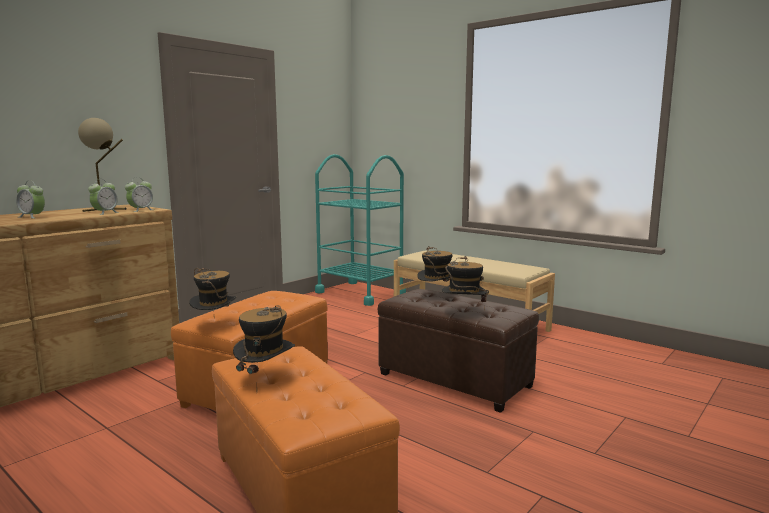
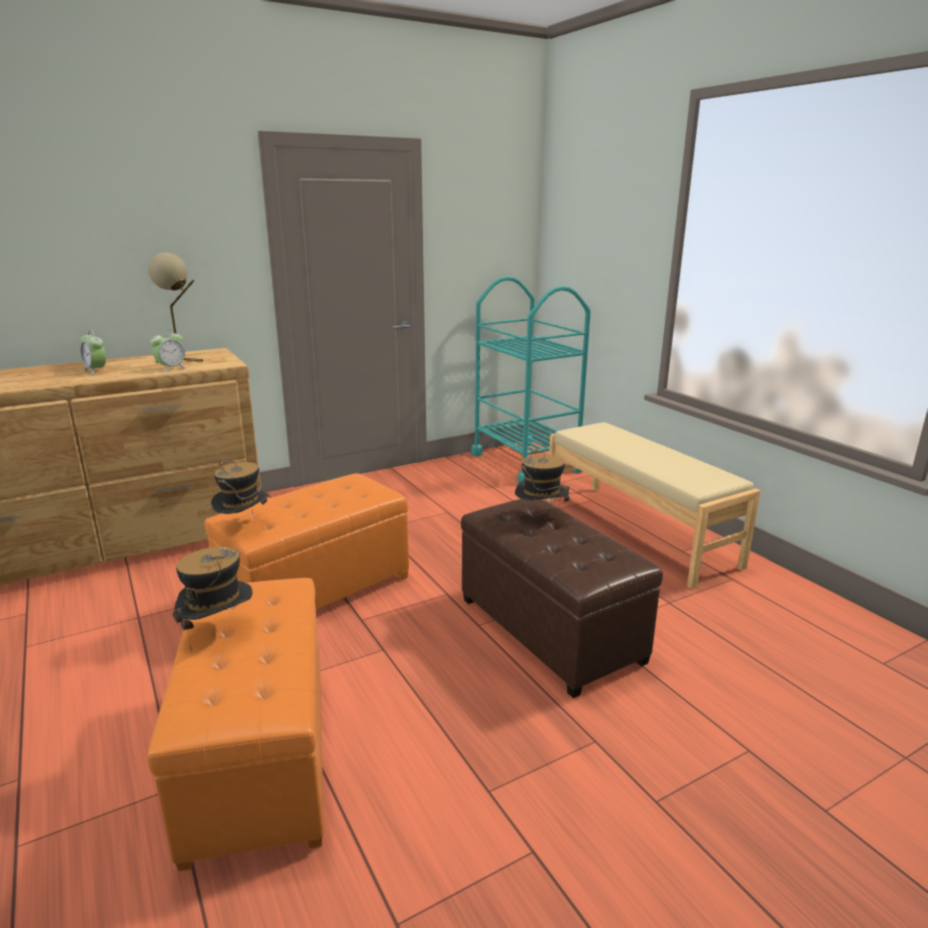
camera: 20 degrees right, 10 degrees up
alarm clock [125,177,153,212] -> none
hat [442,256,489,311] -> none

